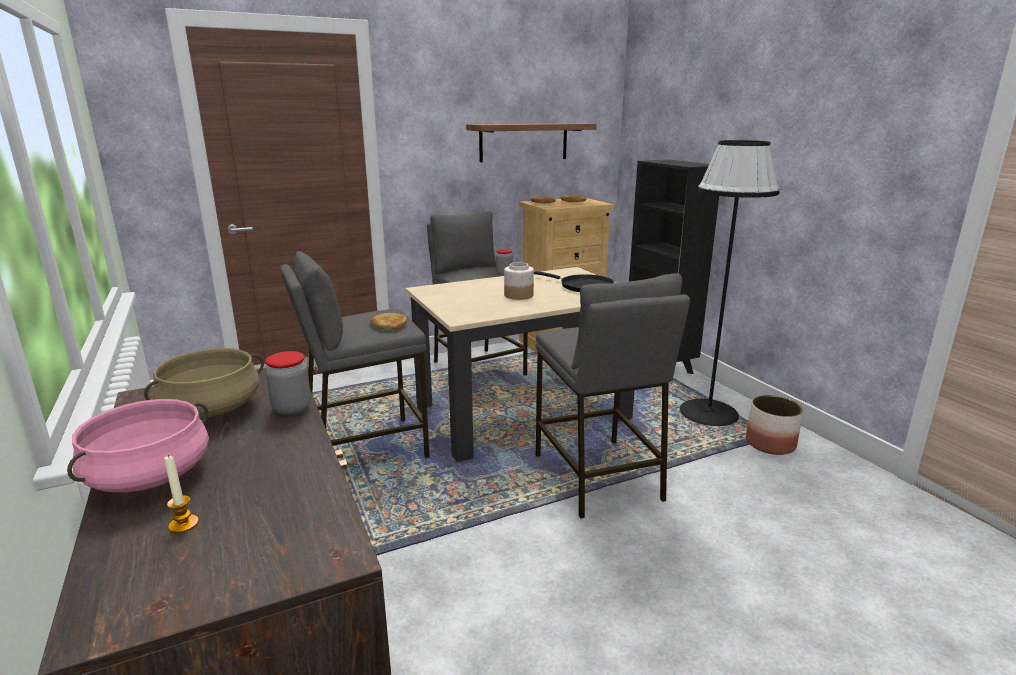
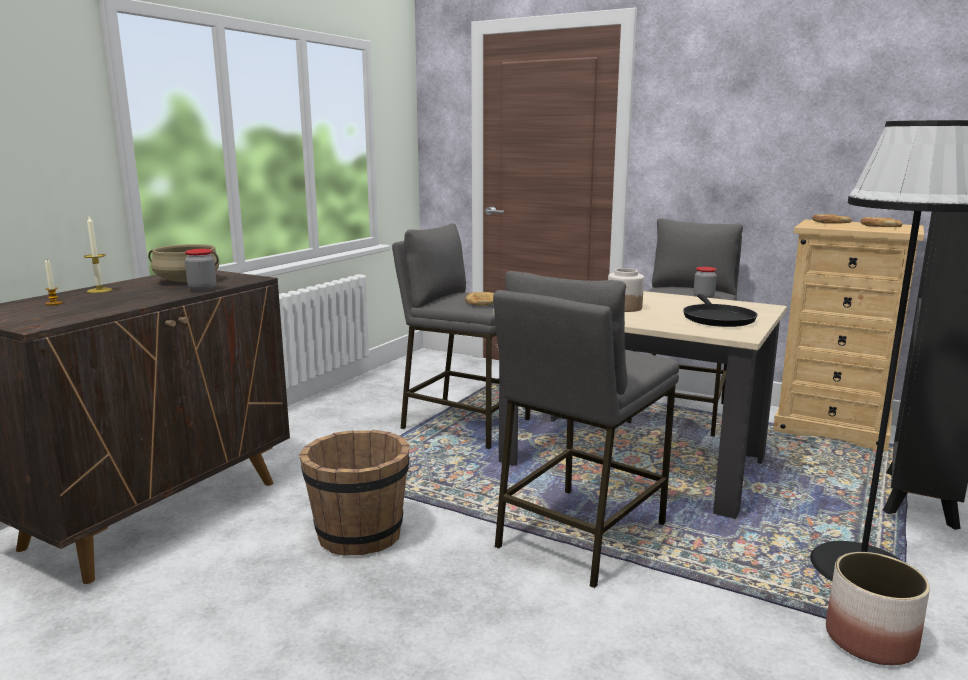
camera: 55 degrees right, 5 degrees down
pink cooking pot [67,399,209,493] -> candle [84,217,113,293]
shelf [466,123,597,162] -> none
none -> brown bucket [299,430,410,556]

